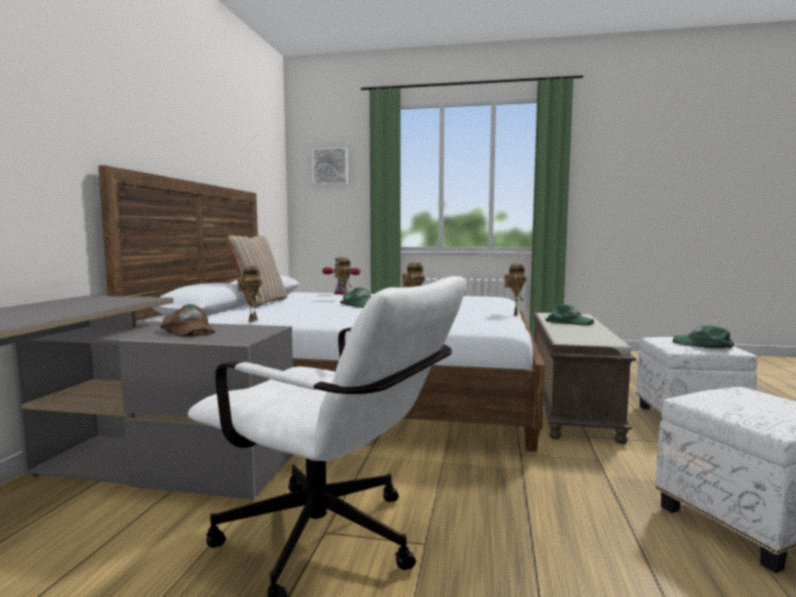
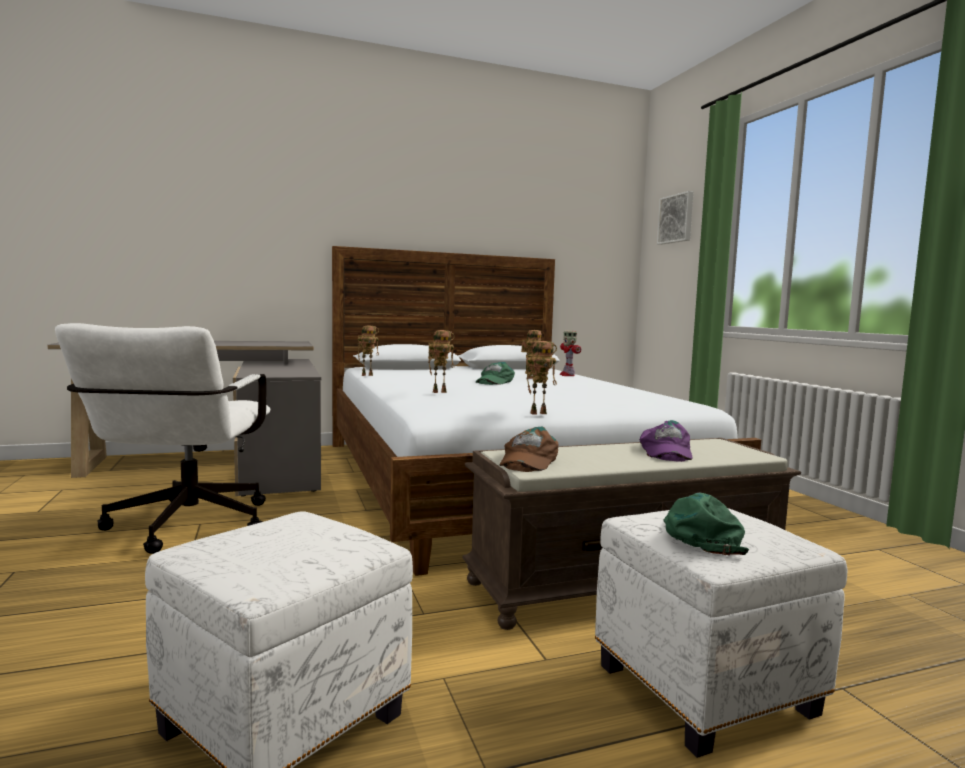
camera: 60 degrees right, 0 degrees up
brown cap [160,304,215,337] -> brown cap moved to [500,426,559,472]
beige pillow [226,235,288,308] -> none
green cap [545,304,594,325] -> purple cap [639,420,693,462]

